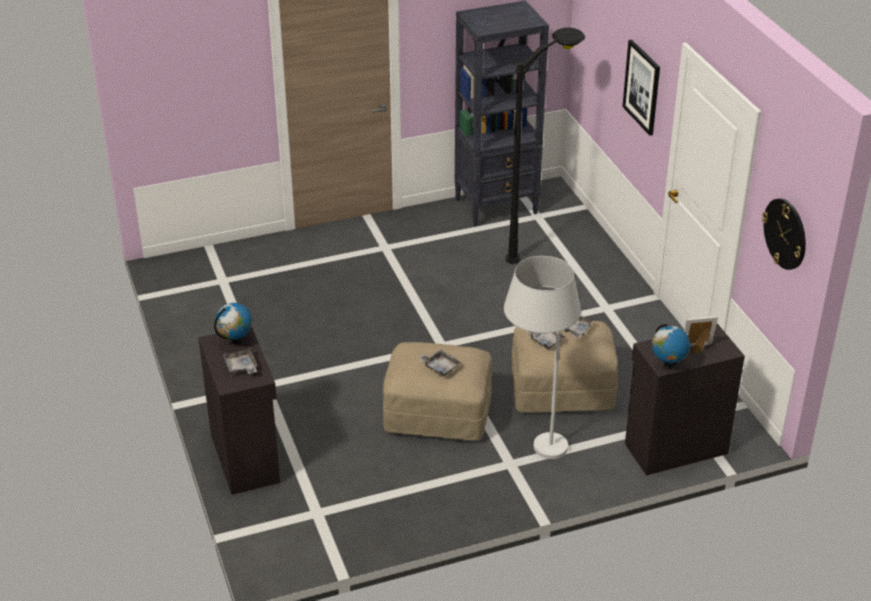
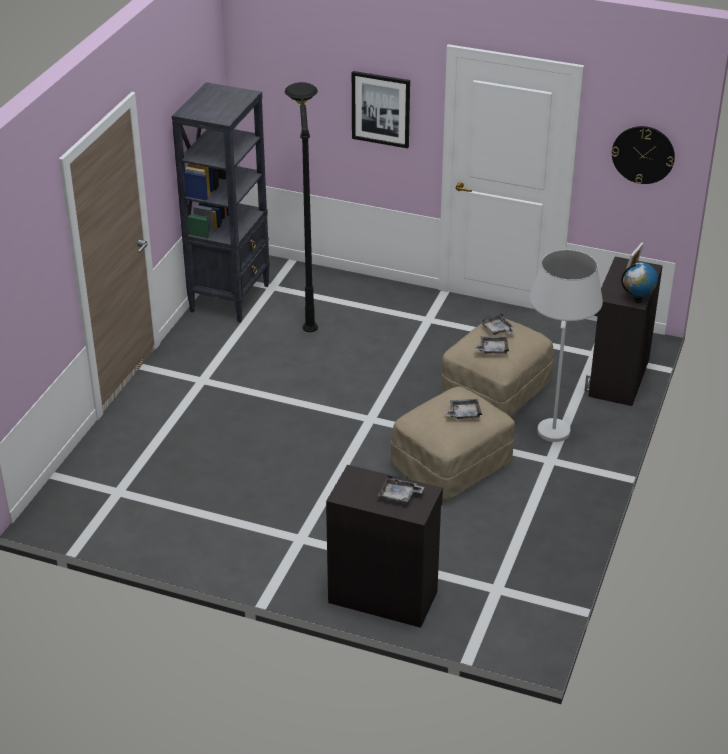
camera: 50 degrees left, 0 degrees up
globe [214,303,252,346] -> none

